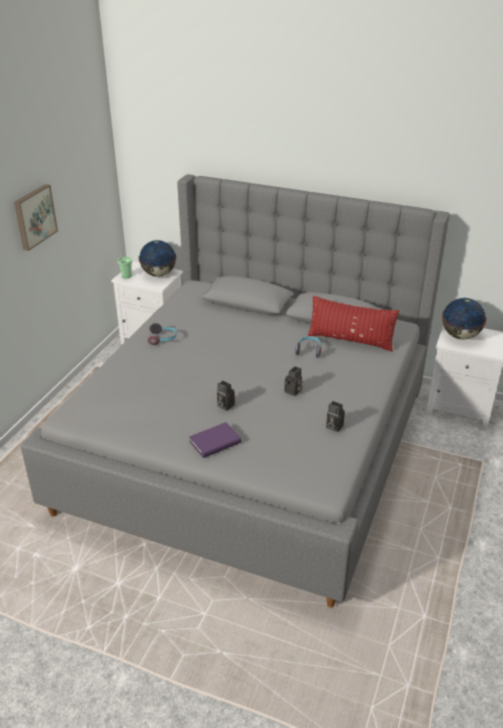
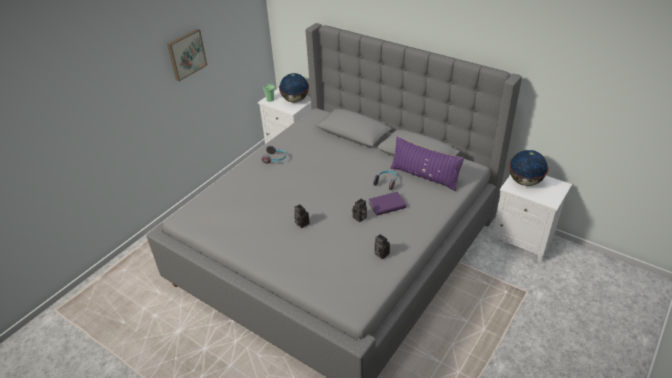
camera: 15 degrees right, 5 degrees up
purple book [189,422,241,458] -> purple book moved to [369,192,406,216]
red pillow [308,295,399,352] -> purple pillow [390,136,464,191]

